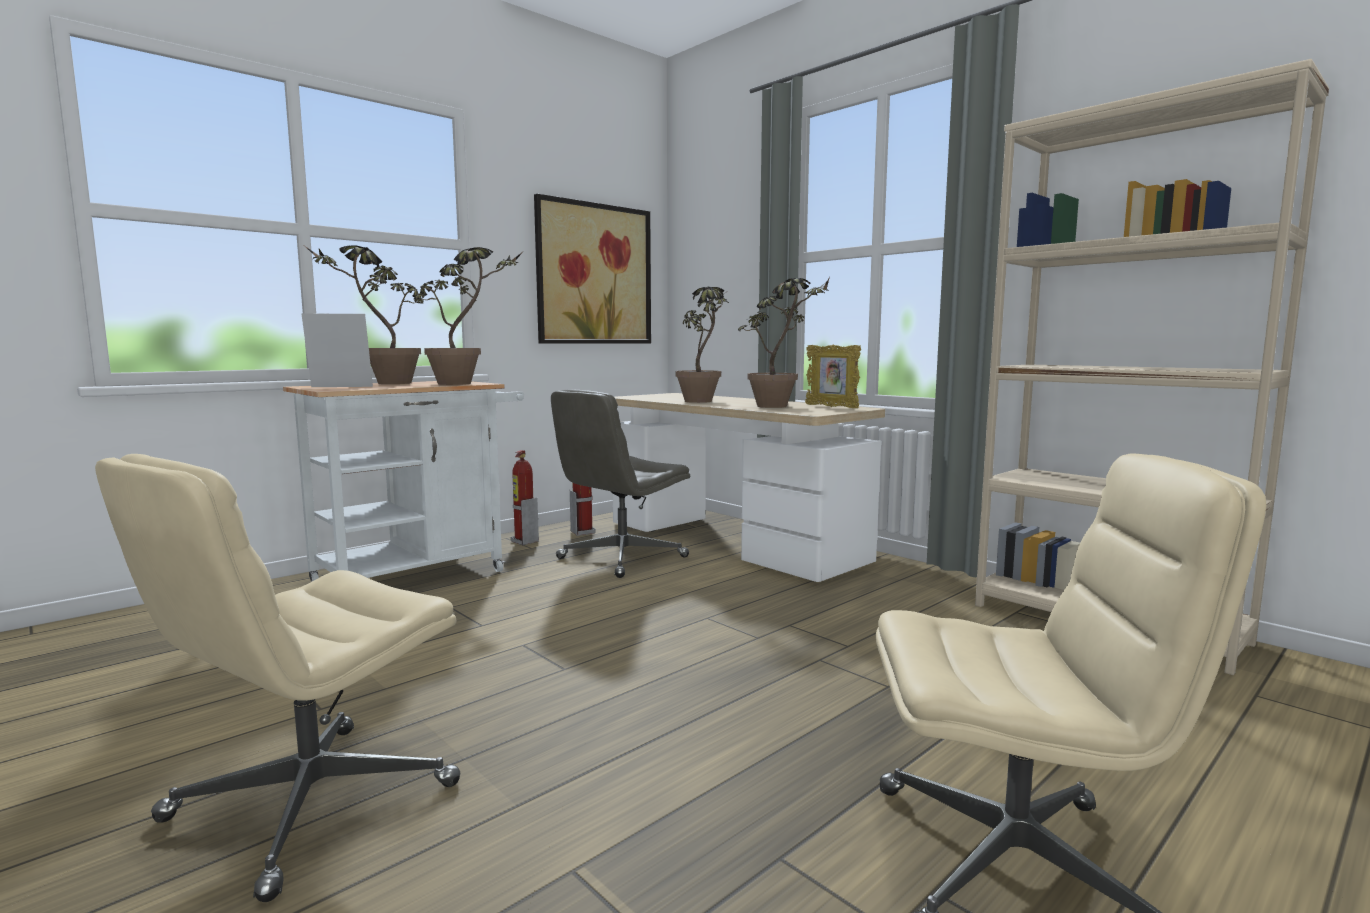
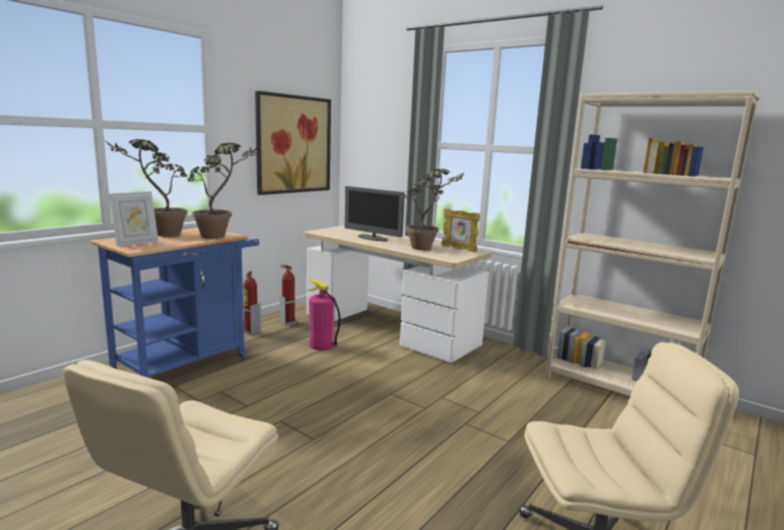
camera: 10 degrees left, 5 degrees up
white cart [283,381,524,582] -> blue cart [90,228,259,378]
picture frame [302,313,373,387] -> picture frame turned 150 degrees clockwise [109,192,159,247]
grey office chair [551,389,690,578] -> fire extinguisher [307,279,341,350]
potted plant [675,287,729,403] -> monitor [345,186,405,241]

